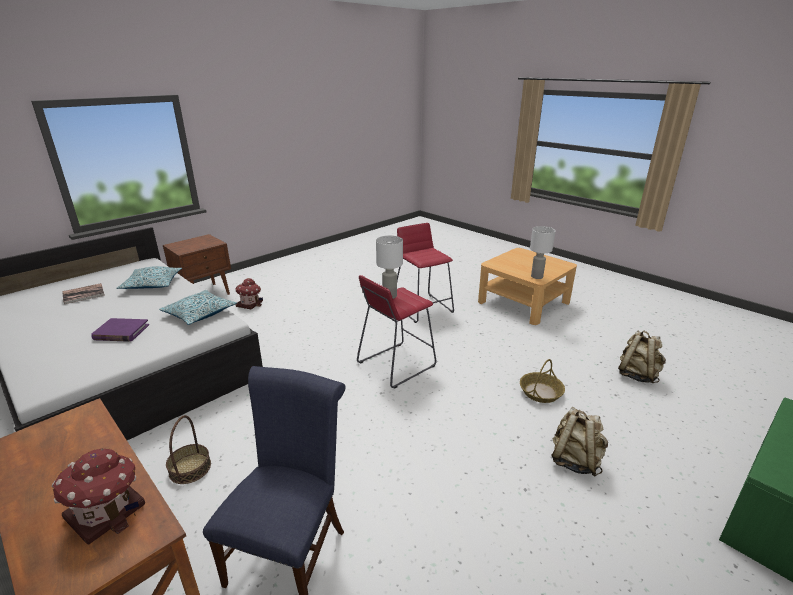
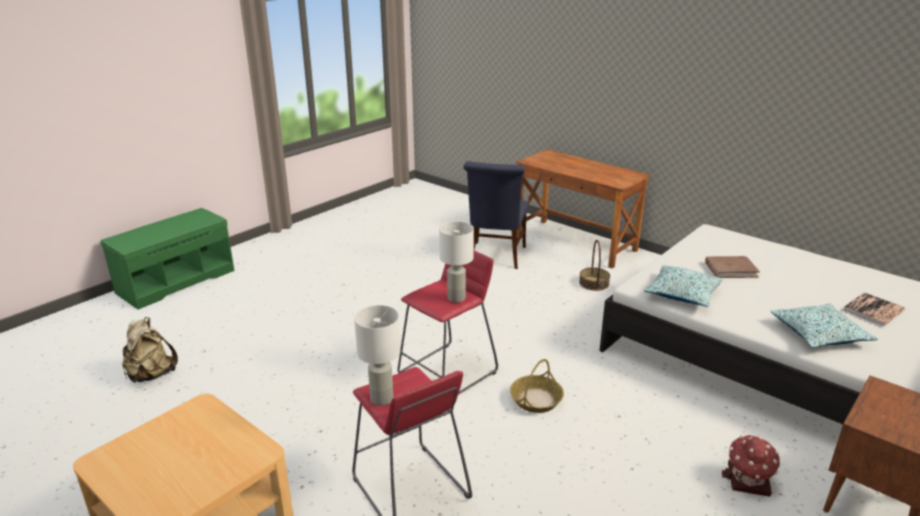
camera: 175 degrees right, 0 degrees up
toy house [52,448,145,545] -> none
purple book [91,318,149,342] -> brown book [705,256,760,278]
basket [520,359,565,403] -> basket moved to [510,359,564,413]
white table lamp [530,226,556,279] -> white table lamp moved to [354,305,401,406]
beige backpack [551,407,608,477] -> none

